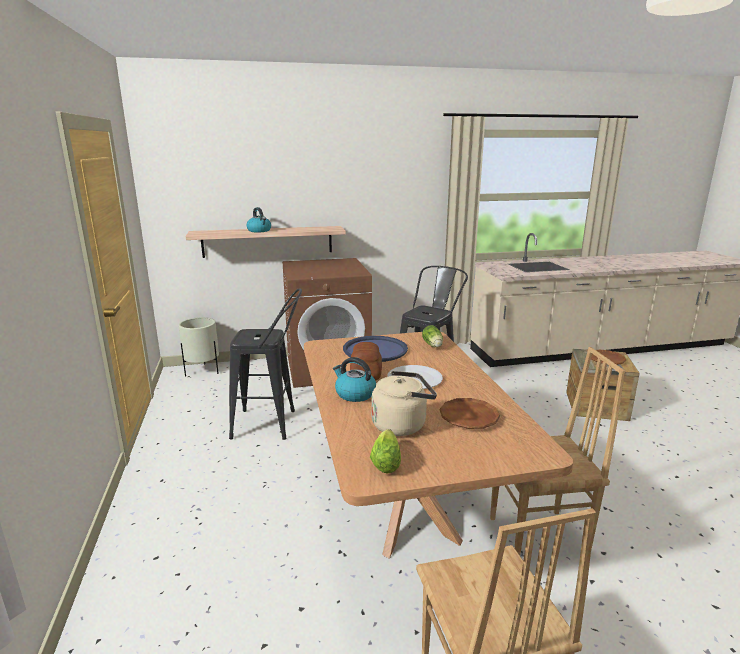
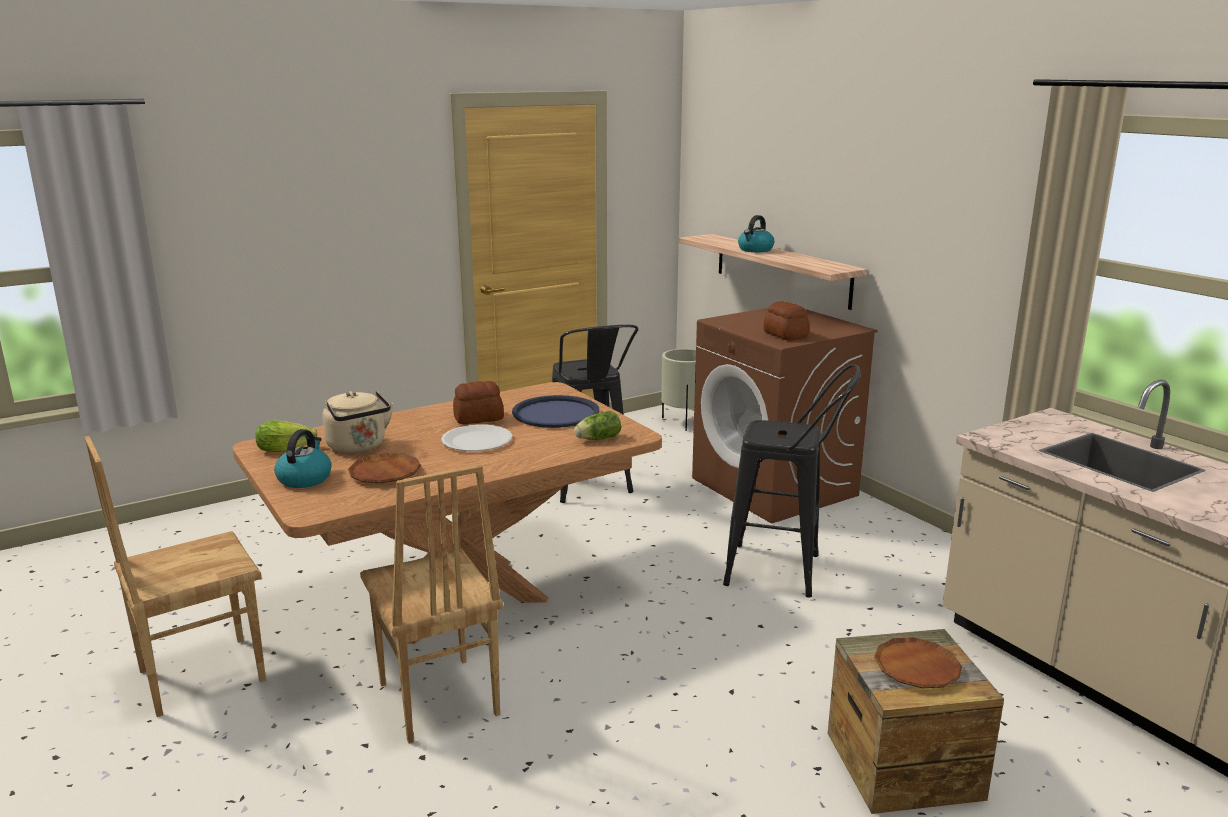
camera: 70 degrees right, 0 degrees up
kettle [333,357,376,402] -> kettle moved to [274,429,332,488]
none -> bread [763,301,809,340]

